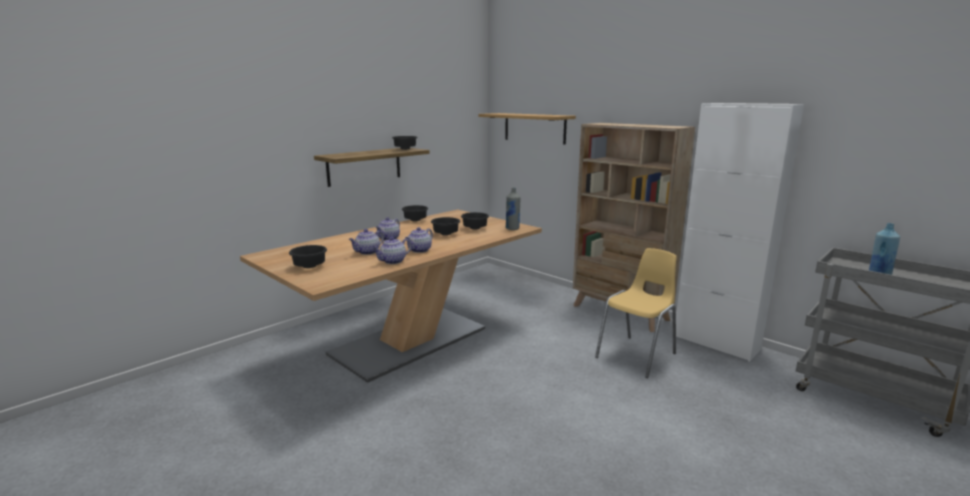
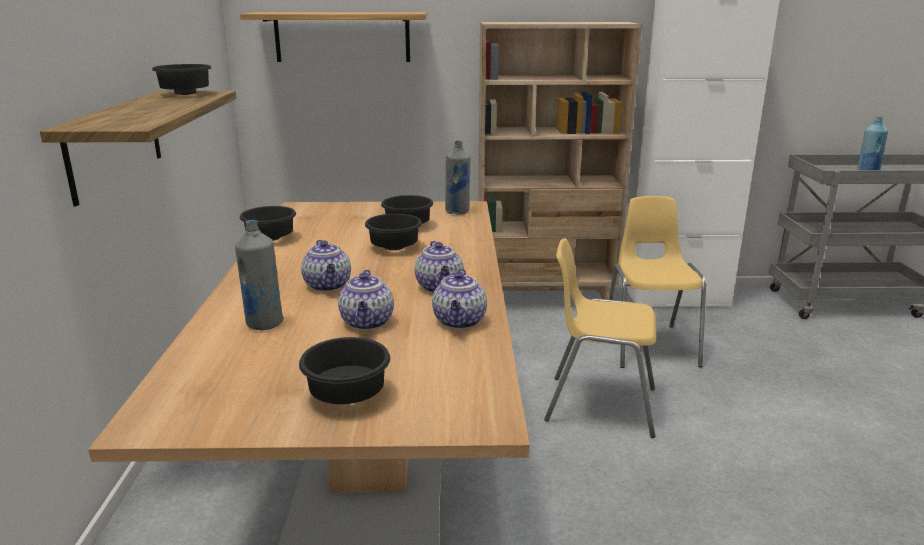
camera: 45 degrees left, 5 degrees up
none -> grey bottle [235,220,284,330]
none -> yellow chair [544,238,656,438]

